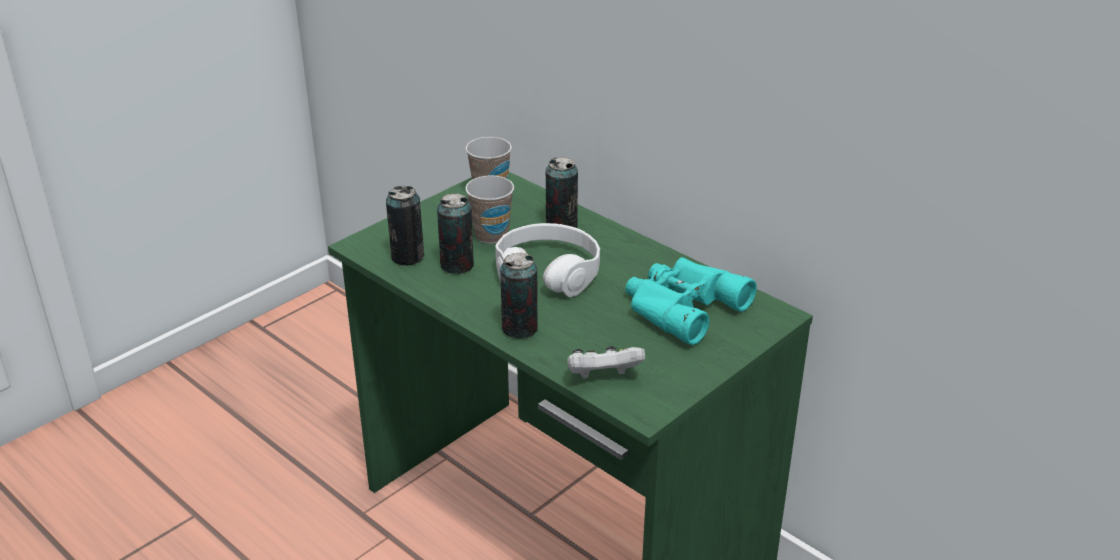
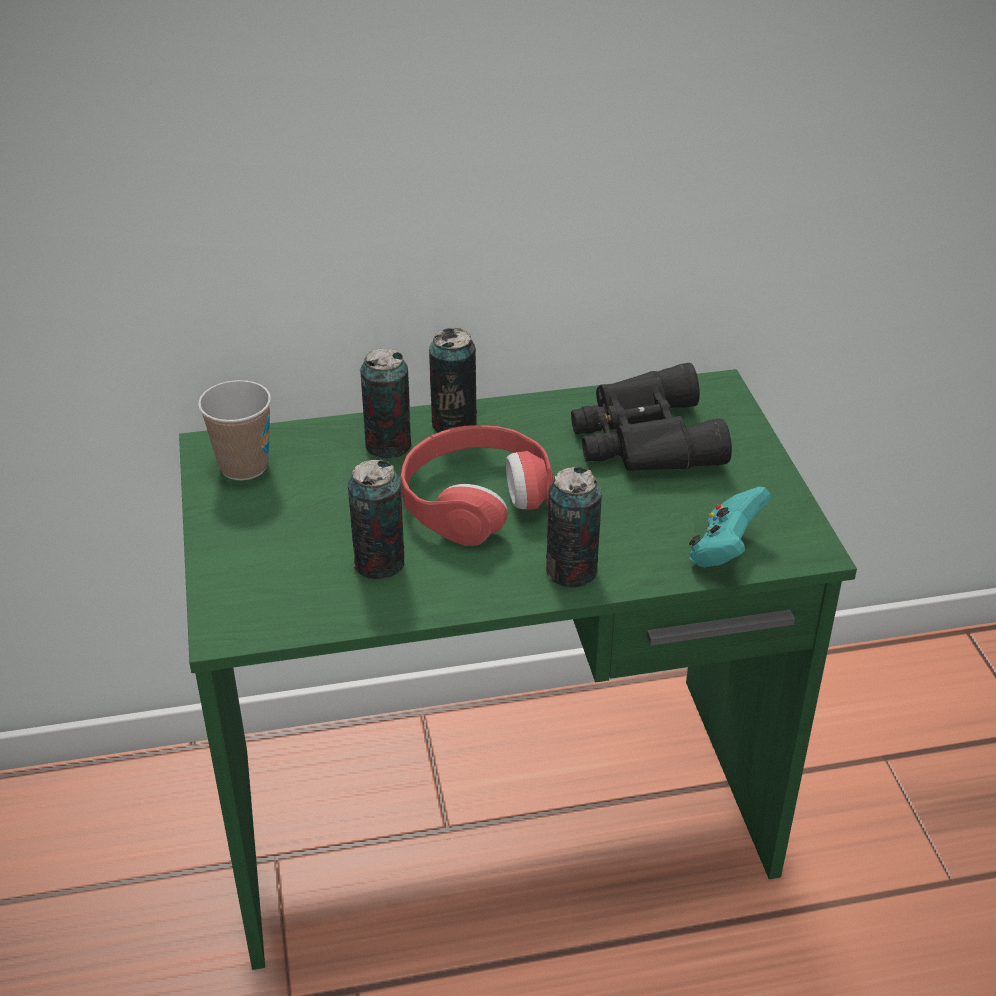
camera: 55 degrees left, 5 degrees up
can [386,186,424,266] -> can moved to [429,328,477,433]
cup [465,175,514,244] -> none
white headphones [495,223,600,297] -> red headphones [401,425,553,546]
white game controller [567,346,645,379] -> turquoise game controller [689,486,771,568]
turquoise binoculars [625,257,757,345] -> black binoculars [571,363,732,471]

